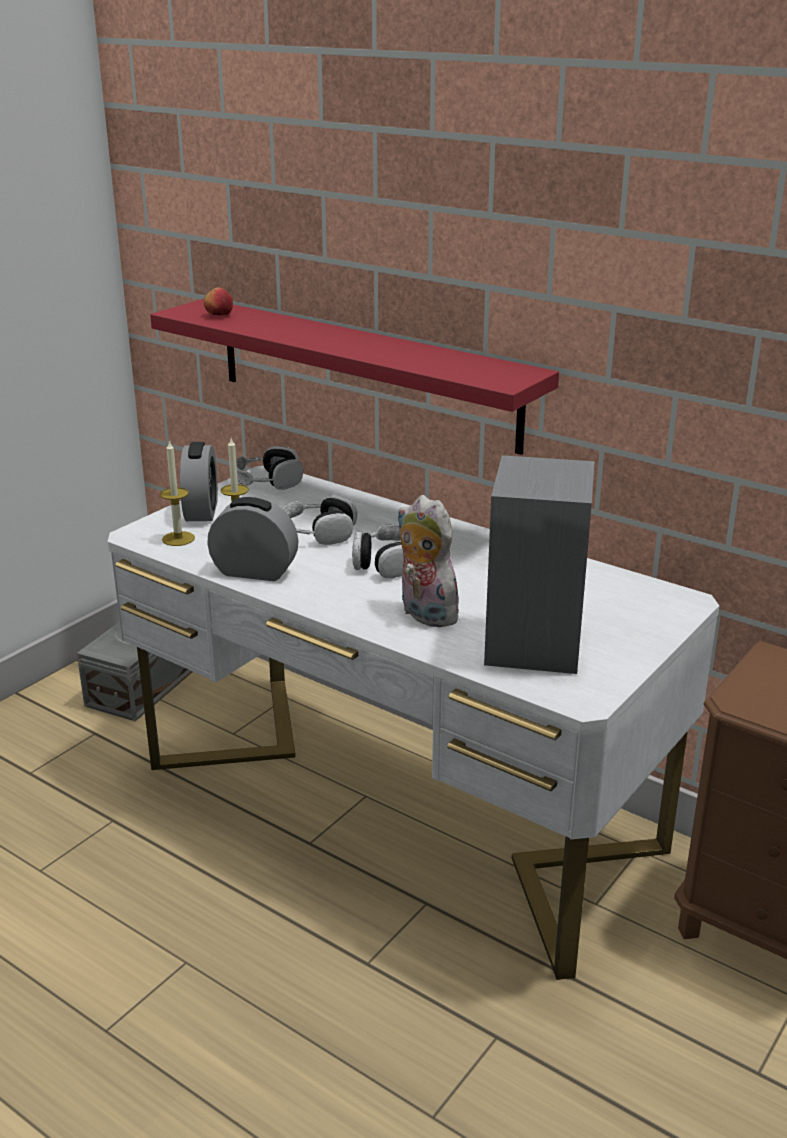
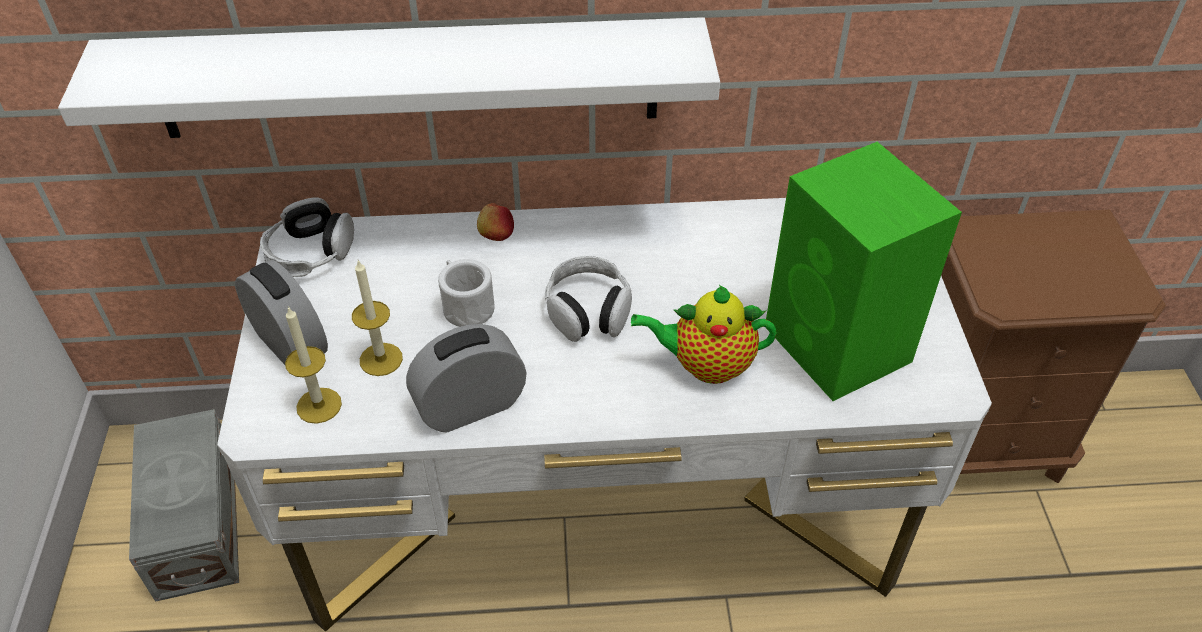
camera: 40 degrees left, 20 degrees up
red shelf [150,299,559,455] -> white shelf [58,17,720,138]
apple [204,287,233,316] -> apple moved to [477,203,514,241]
headphones [282,495,357,545] -> white mug [438,259,495,327]
plush toy [397,495,466,627] -> teapot [631,285,777,384]
grey speaker [484,455,595,674] -> green speaker [765,142,962,401]

